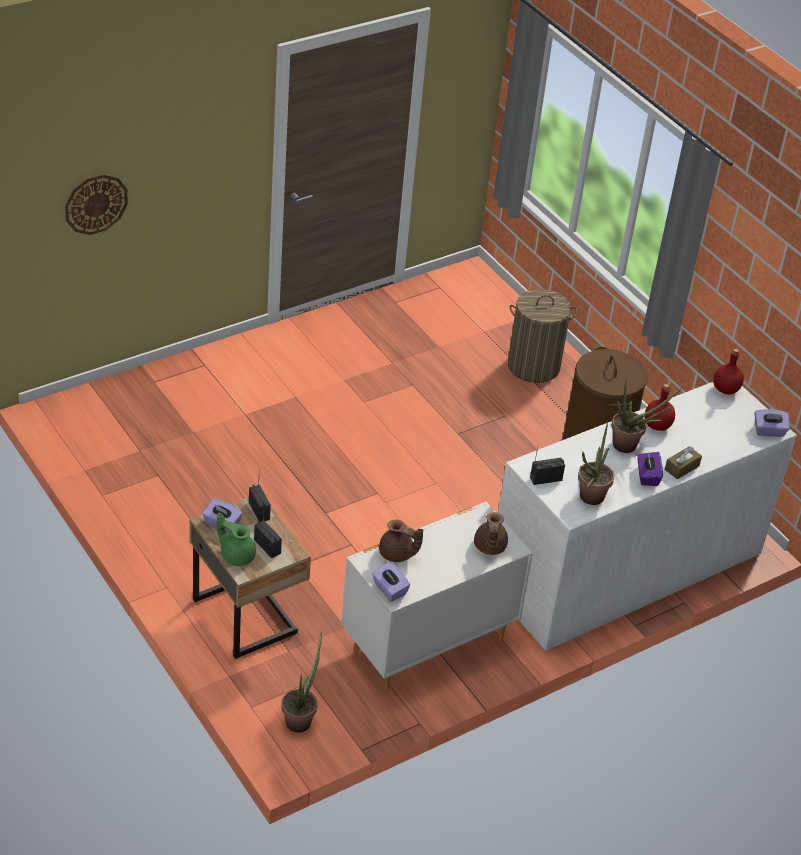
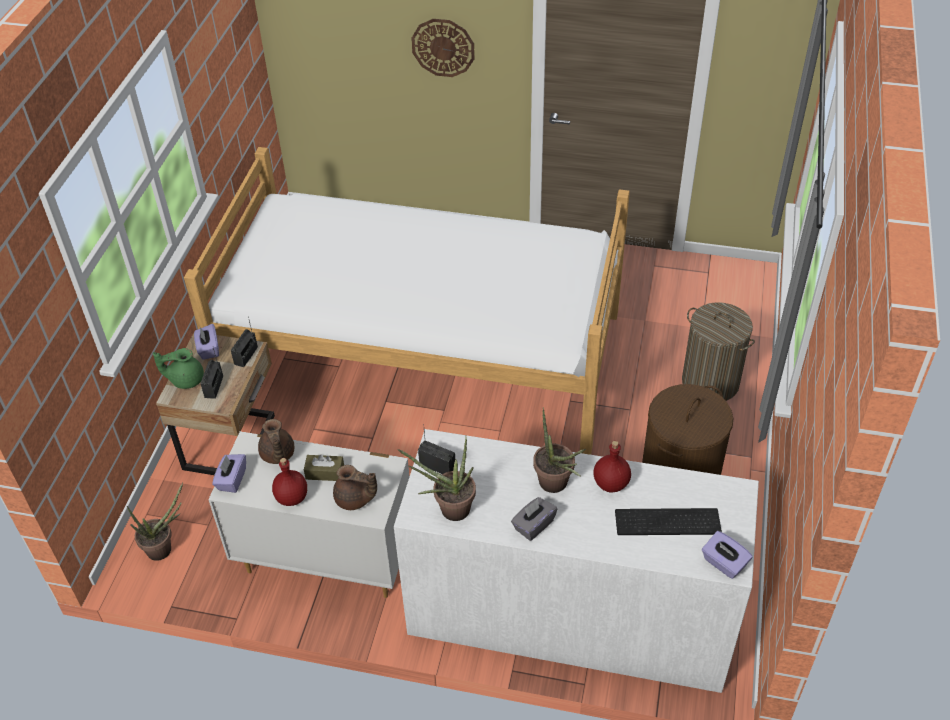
camera: 50 degrees right, 5 degrees up
wall clock [65,174,128,235] -> wall clock moved to [411,19,475,77]
green teapot [217,512,256,566] -> green teapot turned 90 degrees counterclockwise [153,348,204,389]
brown teapot [474,512,508,555] -> brown teapot turned 120 degrees counterclockwise [333,465,377,510]
purple tissue box [637,452,663,486] -> grey tissue box [511,497,557,541]
brown tissue box [665,446,702,479] -> brown tissue box moved to [304,455,344,481]
red bottle [713,349,744,395] -> red bottle moved to [272,458,307,506]
none -> bed [184,147,630,455]
none -> keyboard [615,508,722,535]

